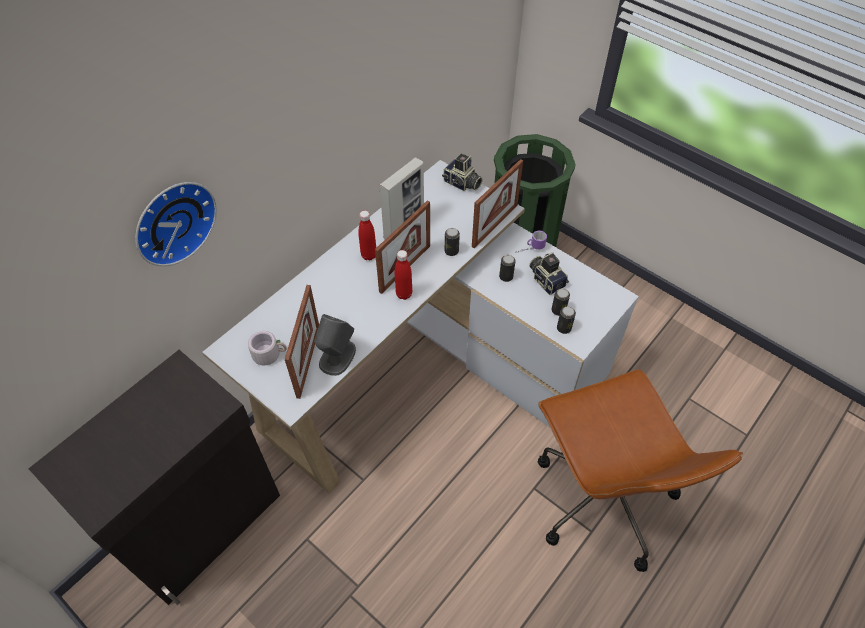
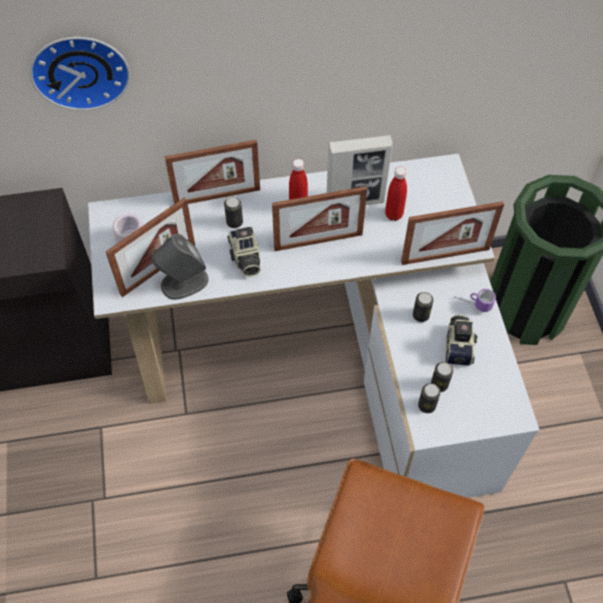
camera: 40 degrees right, 5 degrees up
red bottle [395,250,412,300] -> red bottle moved to [385,167,407,221]
camera [442,154,483,191] -> camera moved to [227,227,261,277]
can [445,228,460,256] -> can moved to [224,197,243,228]
none -> picture frame [165,140,260,204]

